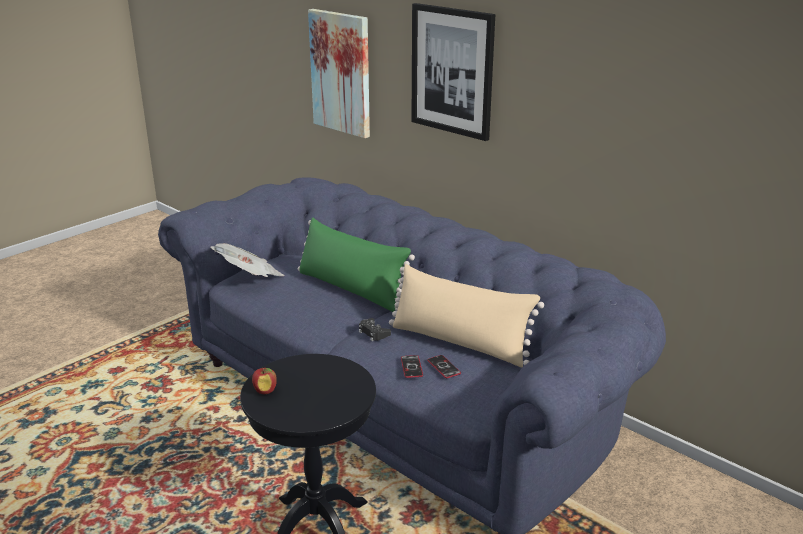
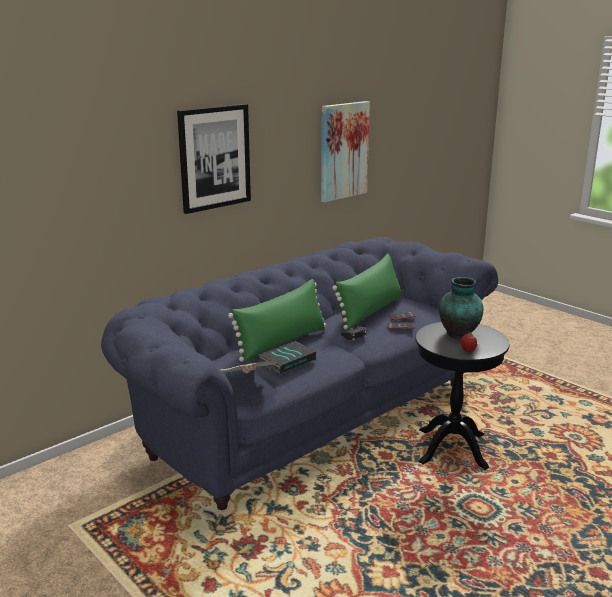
camera: 85 degrees left, 5 degrees down
picture [308,9,370,138] -> picture moved to [321,101,370,202]
beige pillow [389,264,544,368] -> green pillow [332,254,401,329]
none -> book [259,341,316,374]
none -> vase [439,277,483,339]

